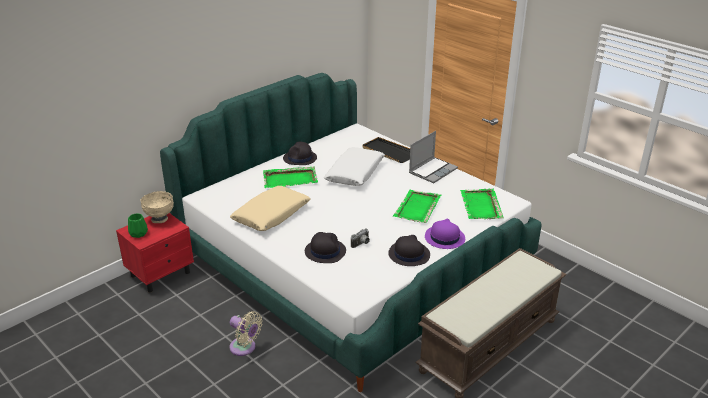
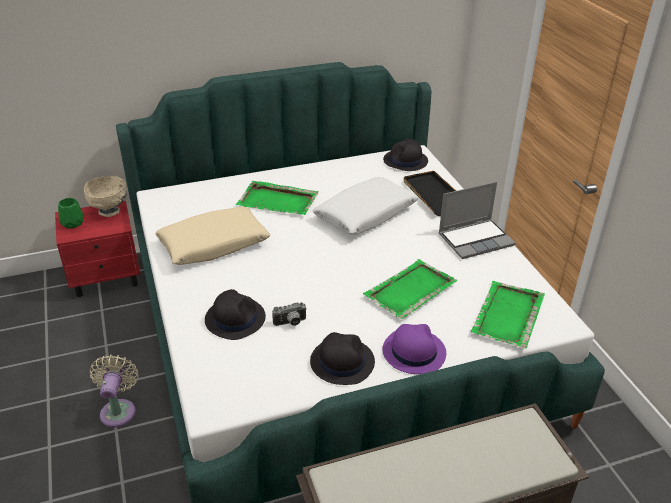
camera: 25 degrees right, 5 degrees up
beige fan [230,311,262,356] -> beige fan turned 150 degrees counterclockwise [90,355,139,427]
black hat [283,142,317,165] -> black hat moved to [383,139,428,171]

